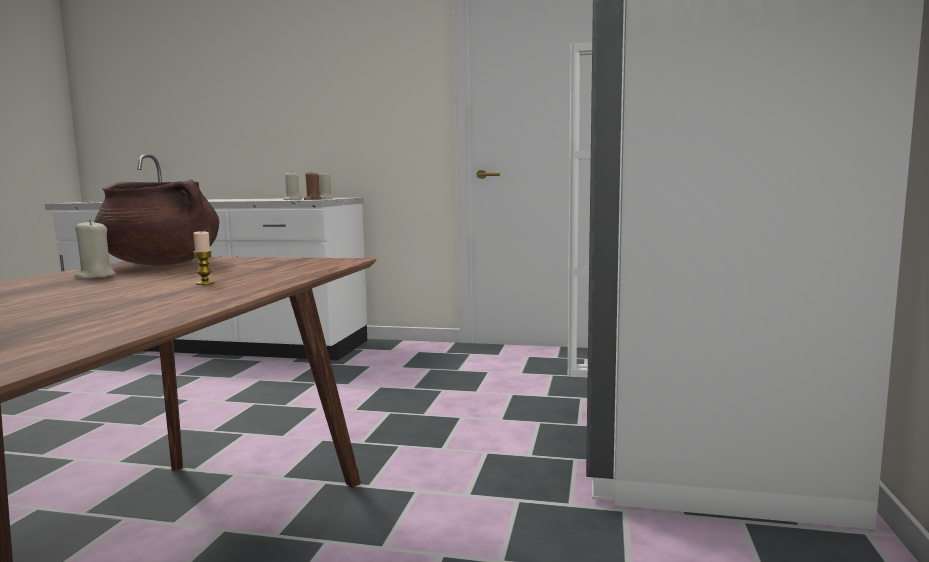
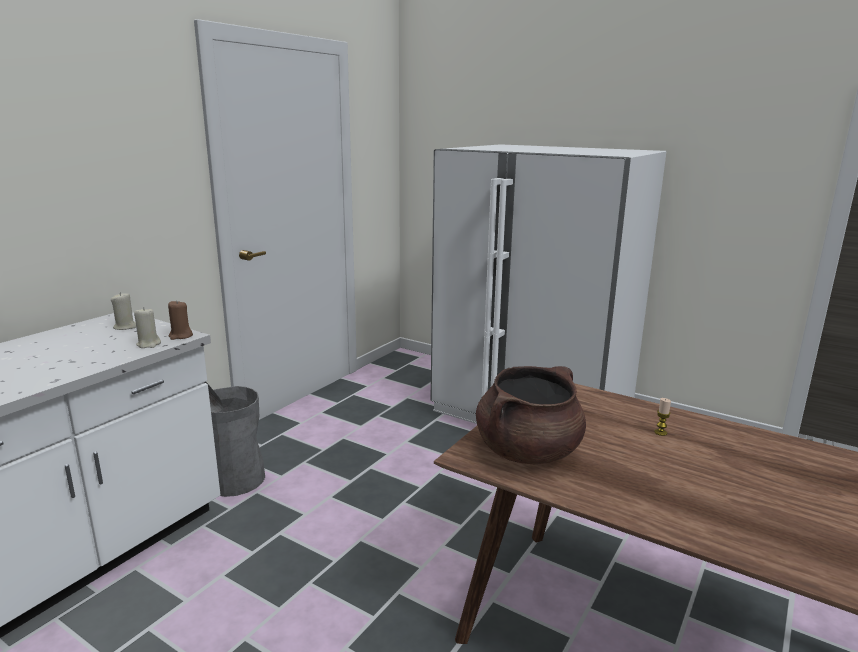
camera: 70 degrees left, 10 degrees up
beige candle [74,219,115,279] -> none
none -> grey trash can [204,382,265,497]

